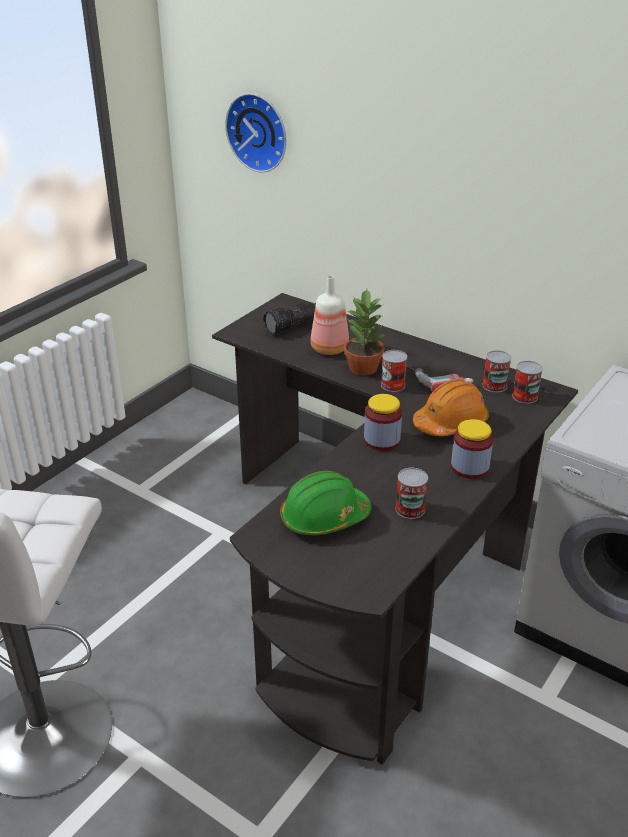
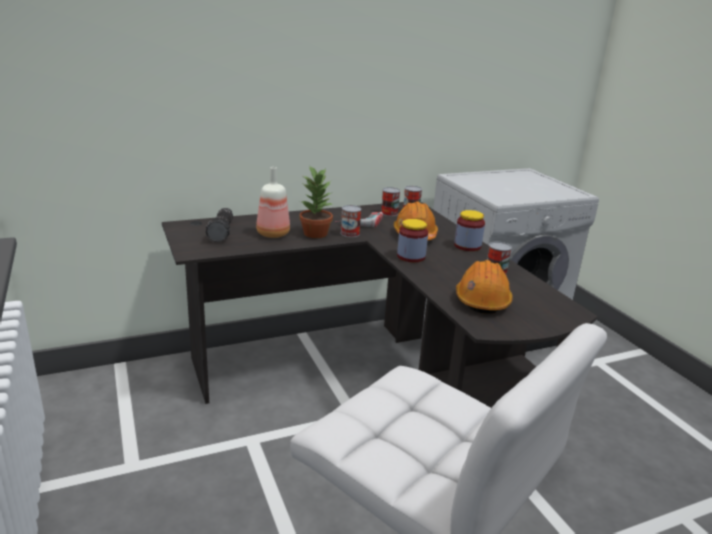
camera: 60 degrees left, 10 degrees down
wall clock [225,93,286,172] -> none
green hard hat [280,471,371,535] -> orange hard hat [456,260,513,314]

